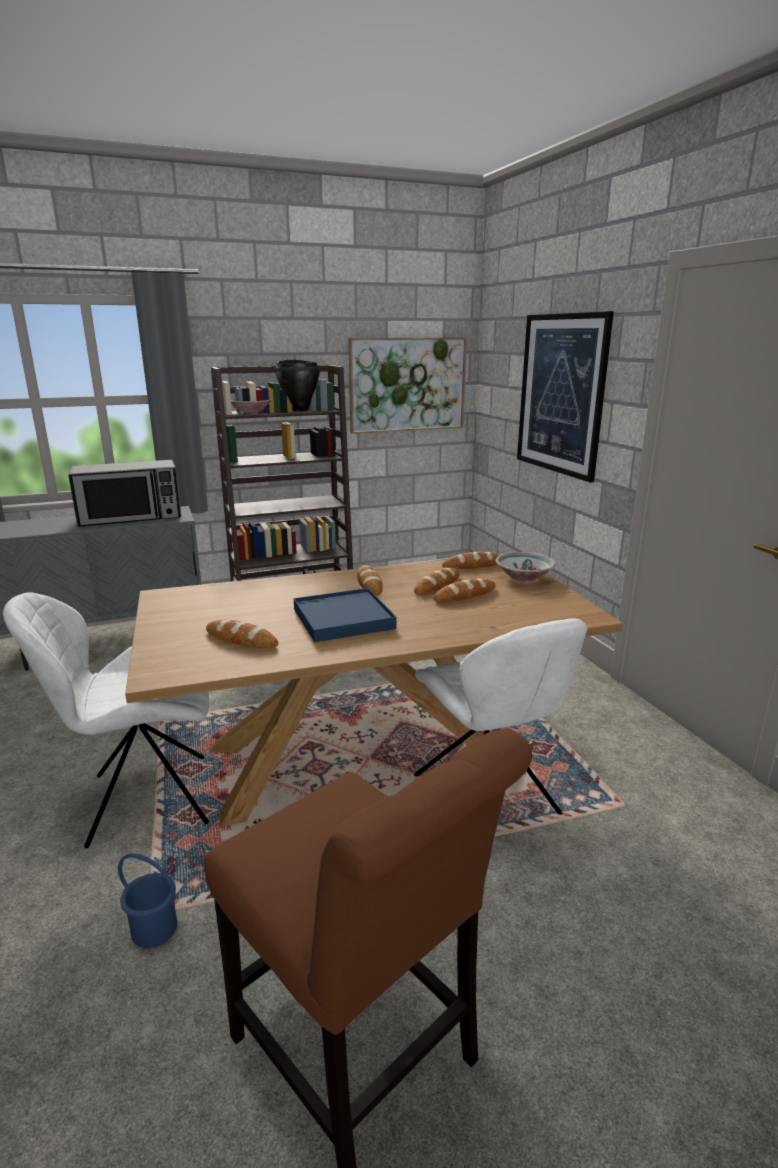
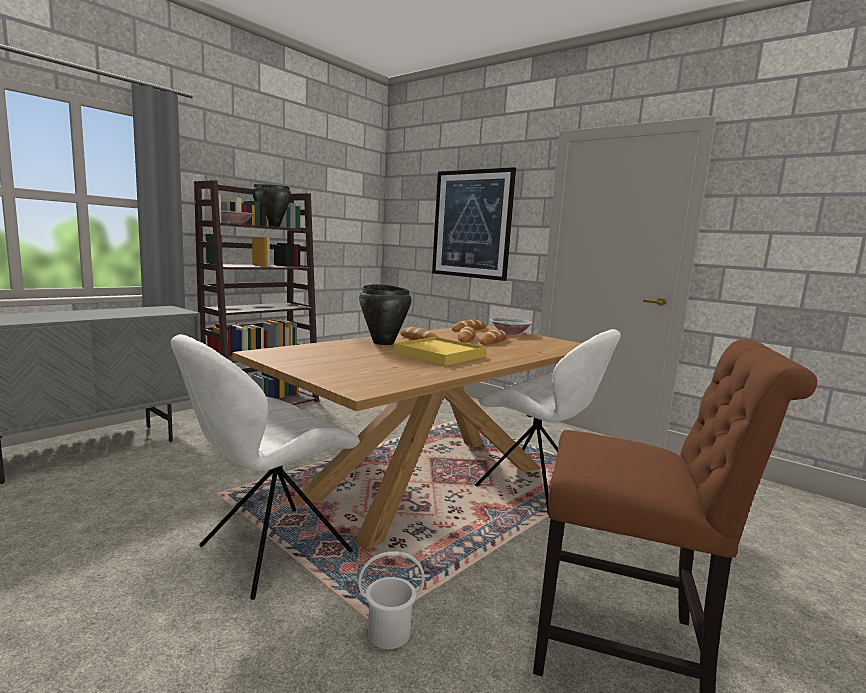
camera: 30 degrees left, 10 degrees down
microwave [68,460,181,527] -> none
blue bucket [118,853,177,948] -> white bucket [358,551,425,649]
bread [206,619,278,648] -> none
blue tray [293,588,397,642] -> yellow tray [393,337,486,366]
picture [348,338,467,434] -> none
none -> black cooking pot [359,284,412,345]

